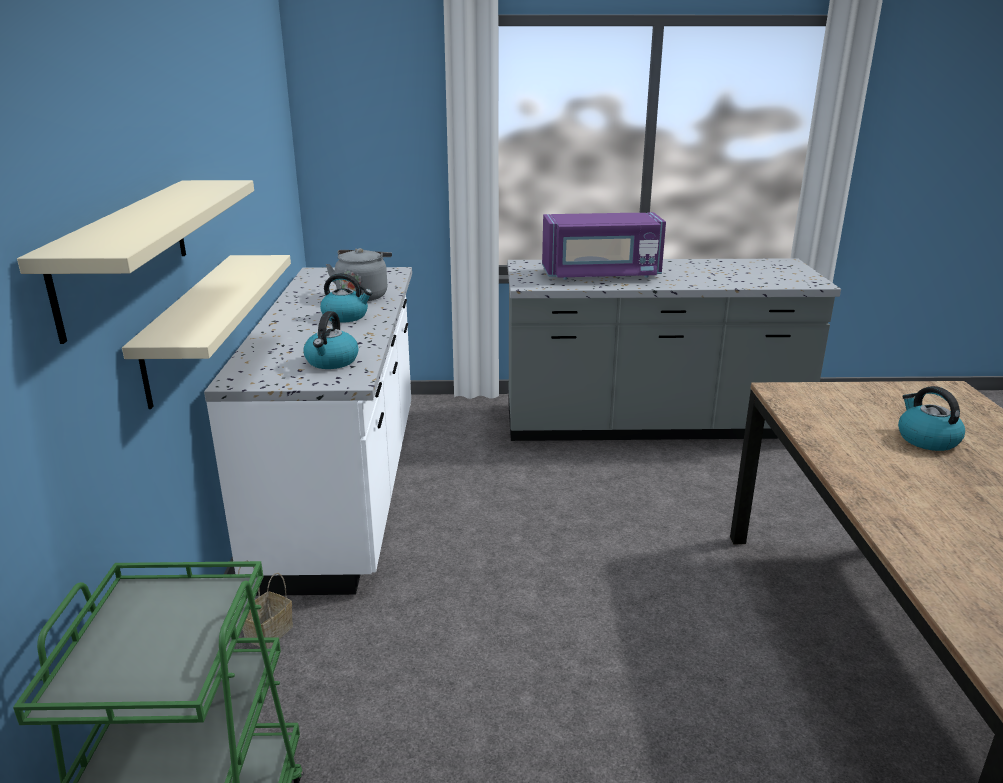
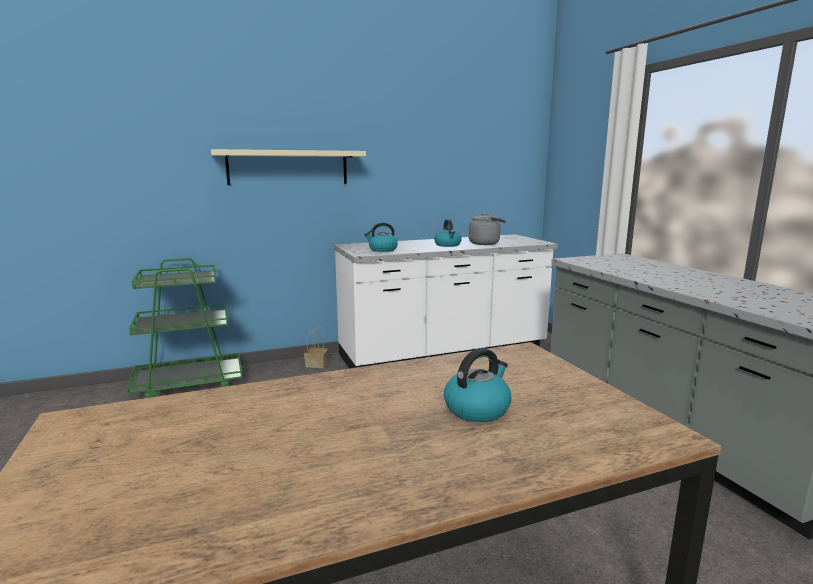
camera: 70 degrees right, 10 degrees down
beige shelf [122,255,291,409] -> none
purple microwave [542,212,666,280] -> none

